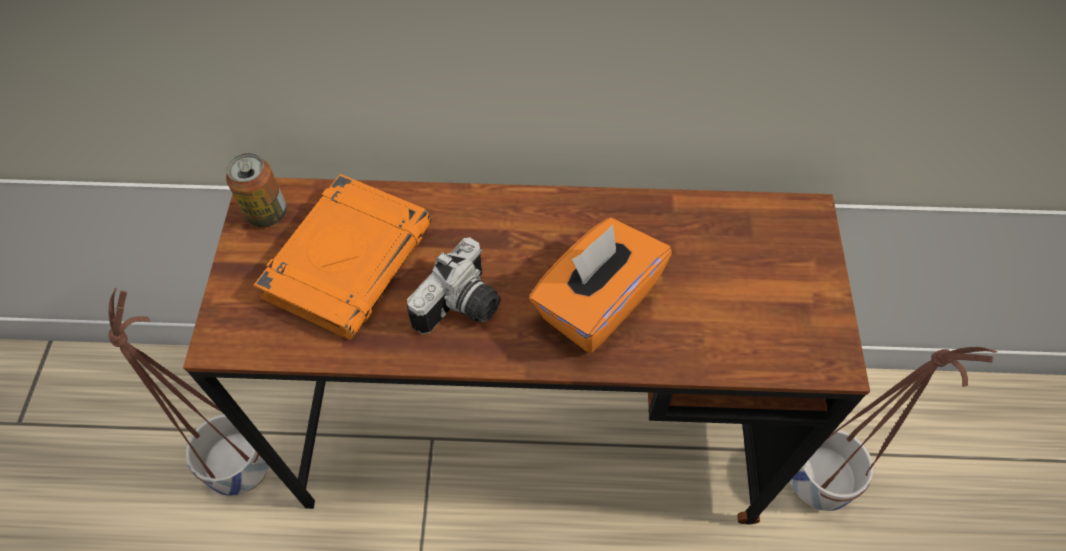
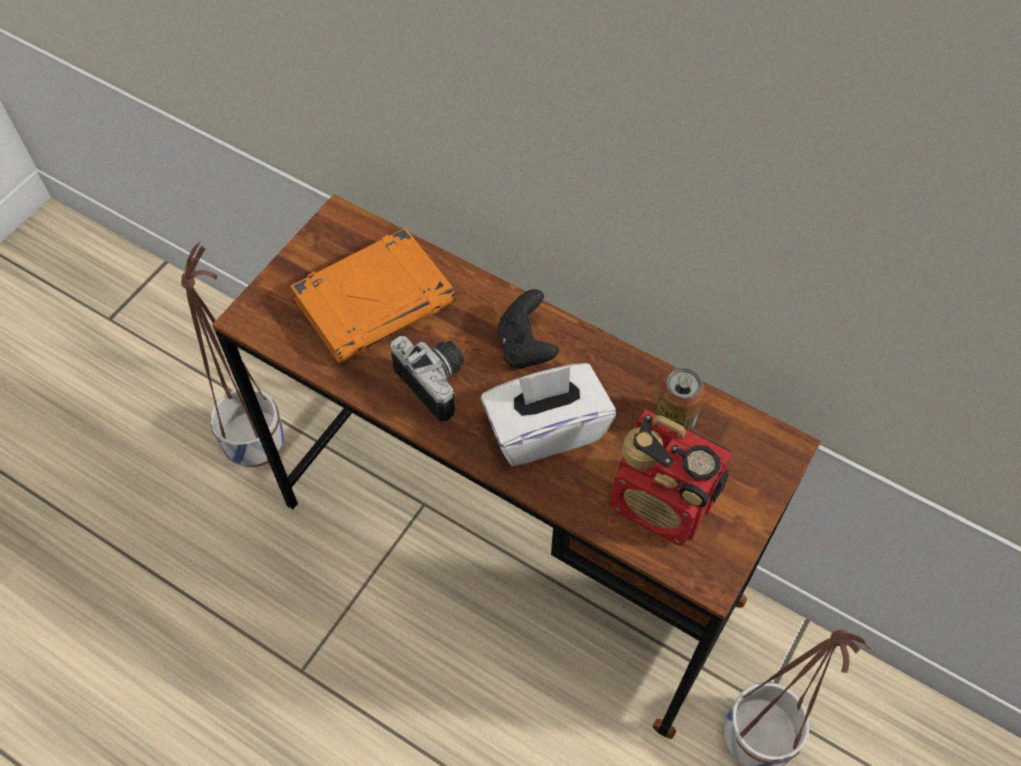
camera: 30 degrees right, 0 degrees up
can [226,153,287,227] -> can moved to [655,368,704,430]
camera [407,238,501,334] -> camera turned 105 degrees counterclockwise [391,336,465,422]
orange tissue box [529,218,672,353] -> white tissue box [481,363,616,466]
none -> black game controller [497,289,559,369]
none -> radio [610,409,732,546]

